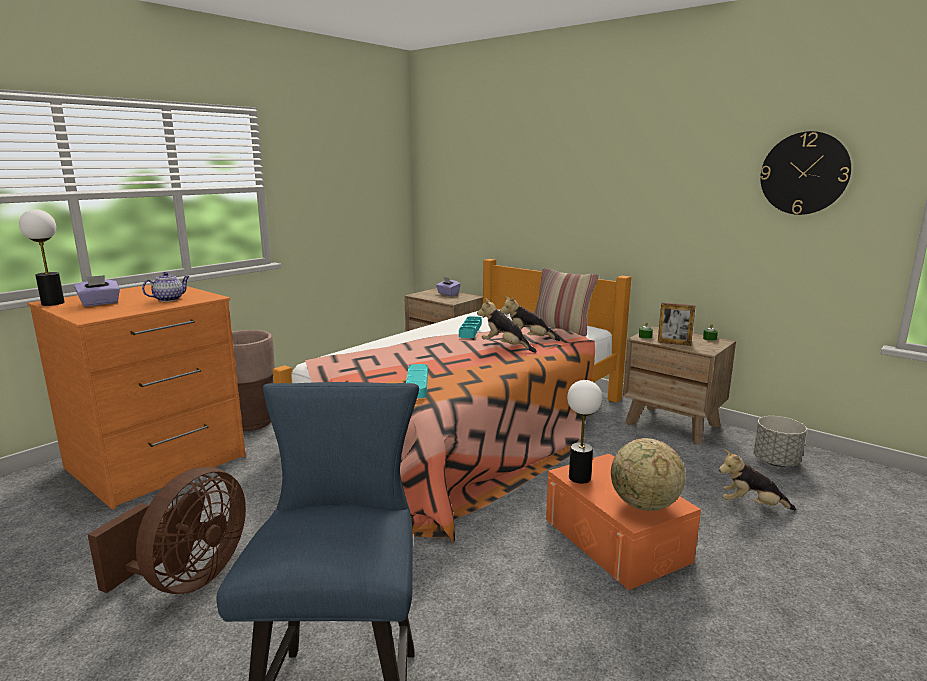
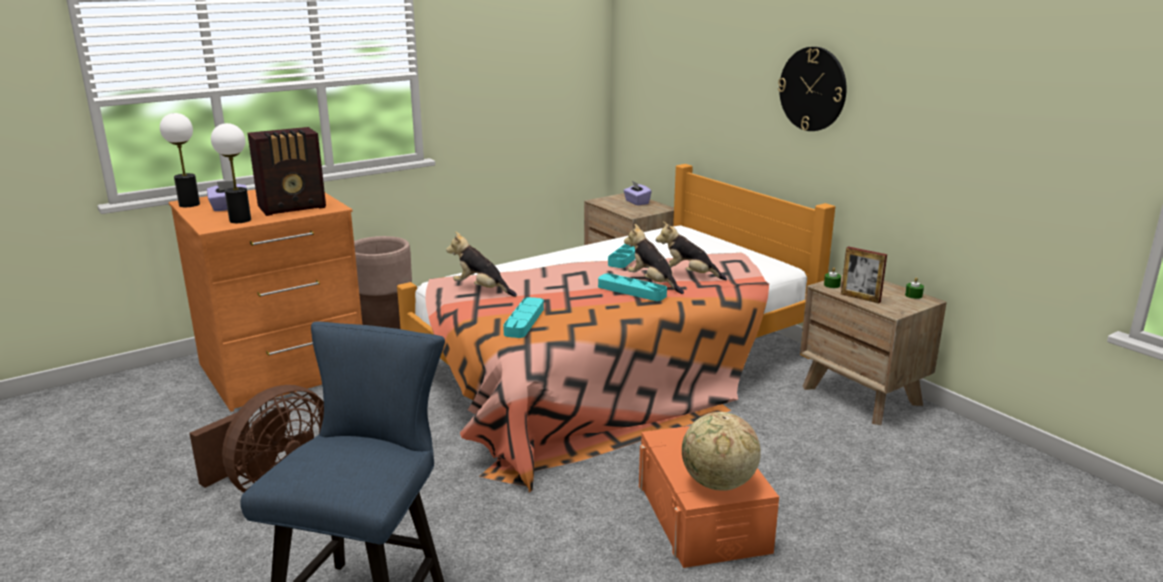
camera: 15 degrees right, 5 degrees up
teapot [142,272,190,302] -> radio [248,127,326,216]
pillow [534,268,599,336] -> none
table lamp [567,380,602,483] -> table lamp moved to [211,123,251,223]
plush toy [719,449,796,511] -> plush toy moved to [446,231,517,297]
grey planter [753,416,807,467] -> none
wall clock [760,131,851,215] -> wall clock moved to [778,47,847,131]
none -> turquoise tray [598,273,667,301]

